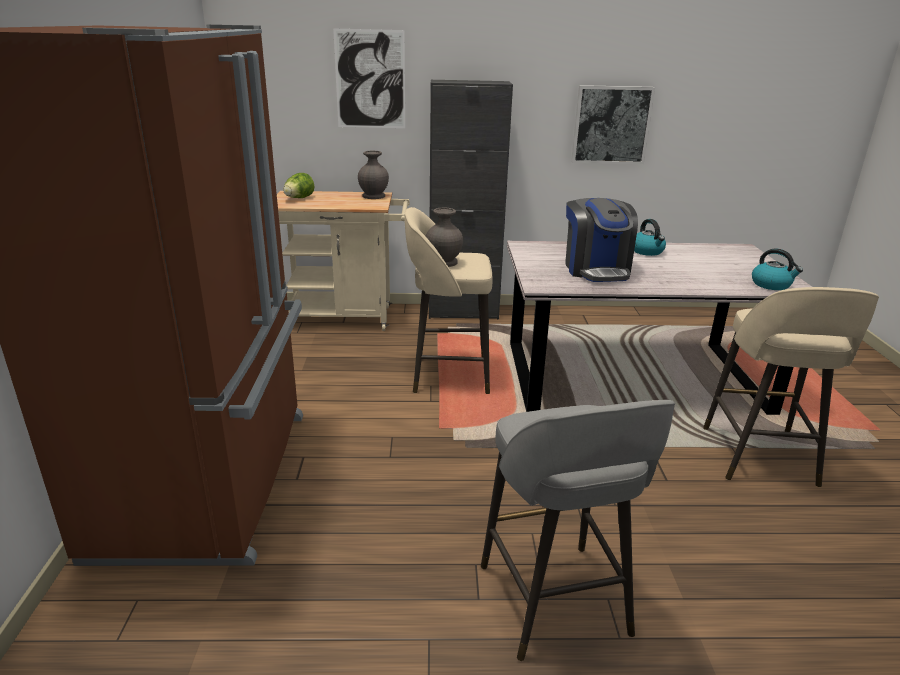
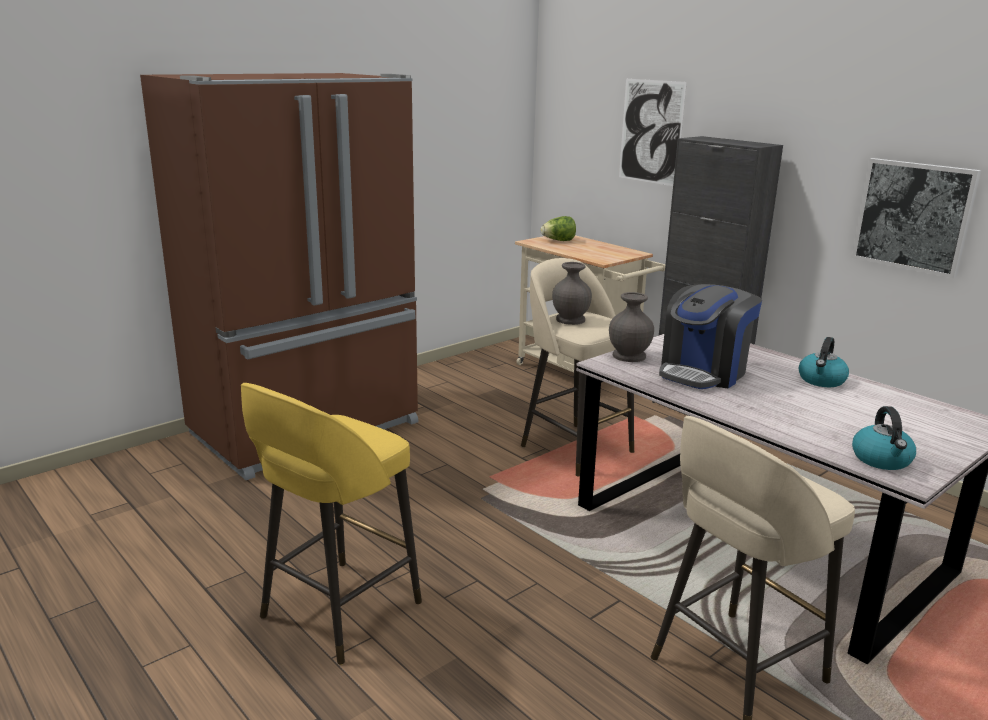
camera: 50 degrees right, 5 degrees down
grey vase [358,151,389,199] -> grey vase moved to [609,292,654,362]
grey stool [481,400,675,661] -> yellow stool [241,383,422,665]

